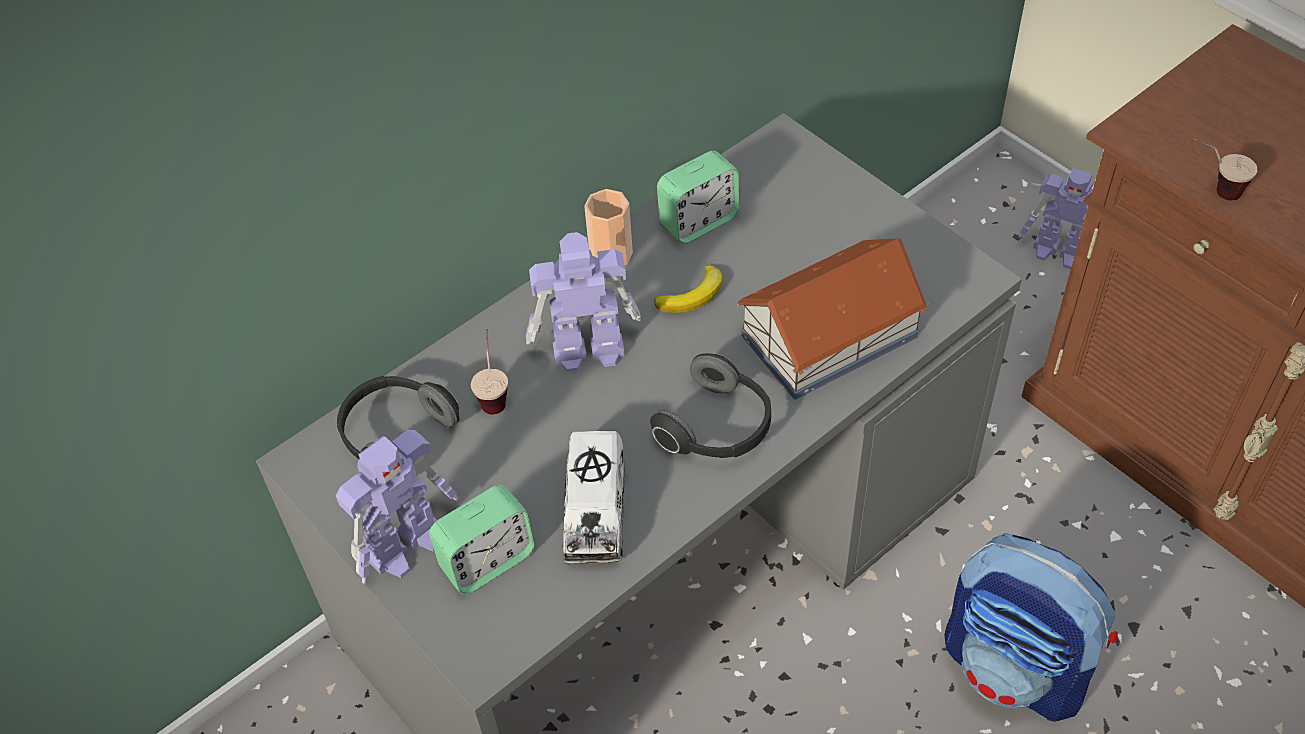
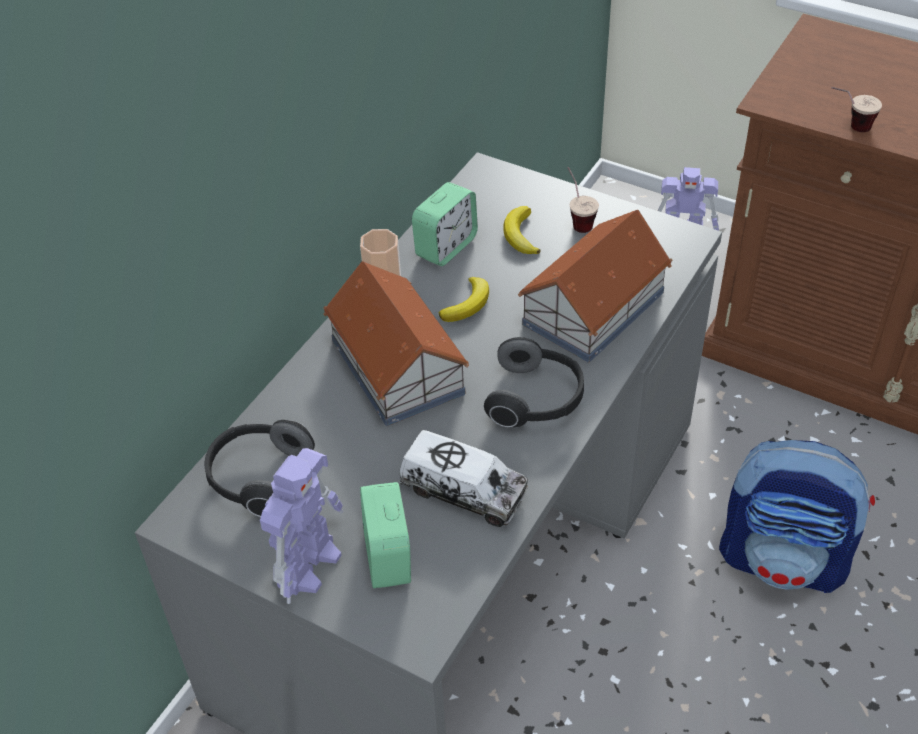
camera: 20 degrees left, 5 degrees down
alarm clock [429,485,535,595] -> alarm clock turned 135 degrees clockwise [360,482,411,588]
cup [471,329,508,415] -> cup moved to [567,167,599,233]
toy robot [526,232,641,372] -> toy house [323,261,469,426]
toy truck [563,431,625,564] -> toy truck turned 45 degrees counterclockwise [399,430,528,527]
none -> banana [503,206,541,254]

